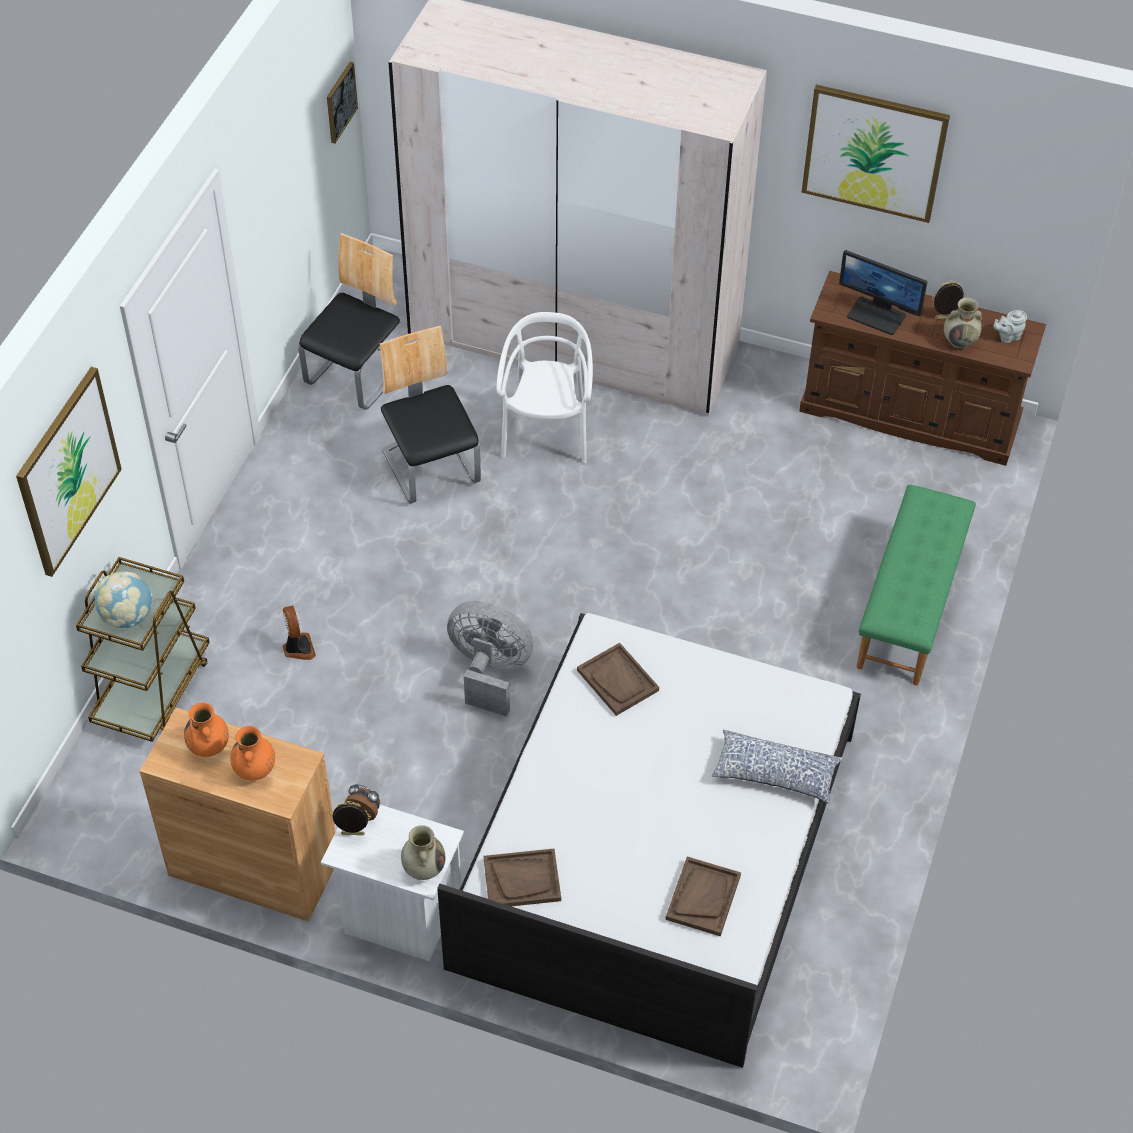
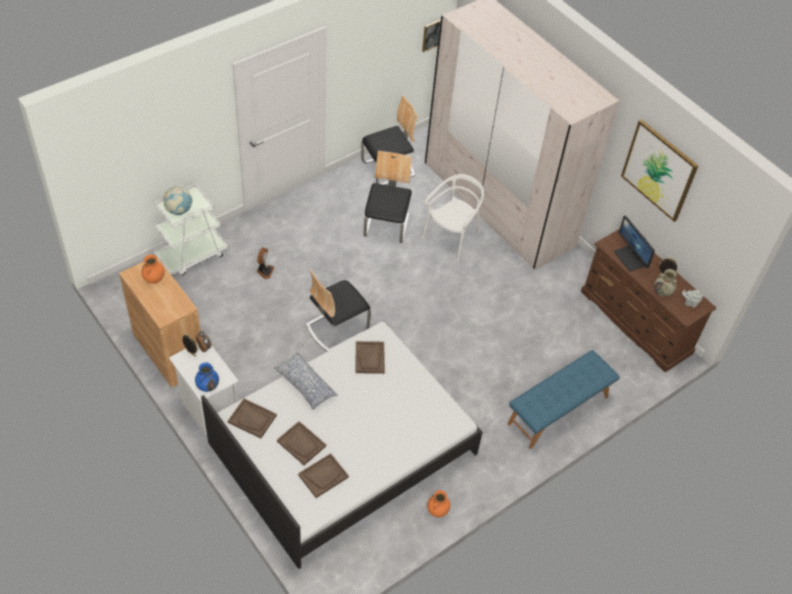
camera: 30 degrees right, 0 degrees up
picture [16,367,122,577] -> none
brown cart [76,557,210,742] -> white cart [153,184,228,275]
orange vase [230,726,275,781] -> orange vase moved to [427,490,450,517]
beige vase [401,825,446,880] -> blue vase [195,362,219,392]
grey fan [447,601,533,717] -> chair [306,269,371,351]
pillow [712,730,843,803] -> pillow moved to [274,352,338,410]
green bench [856,485,976,685] -> blue bench [508,350,620,449]
none -> brown tray [277,421,326,465]

